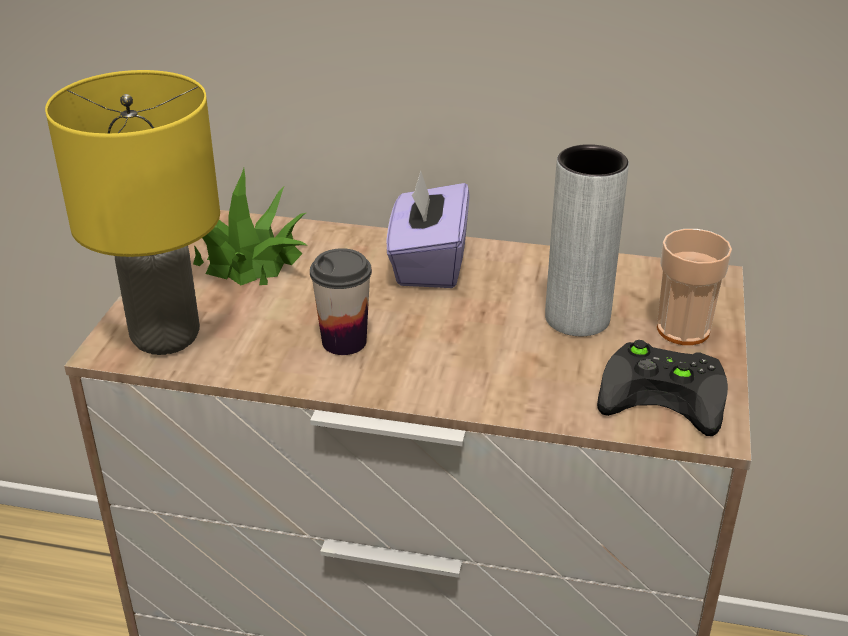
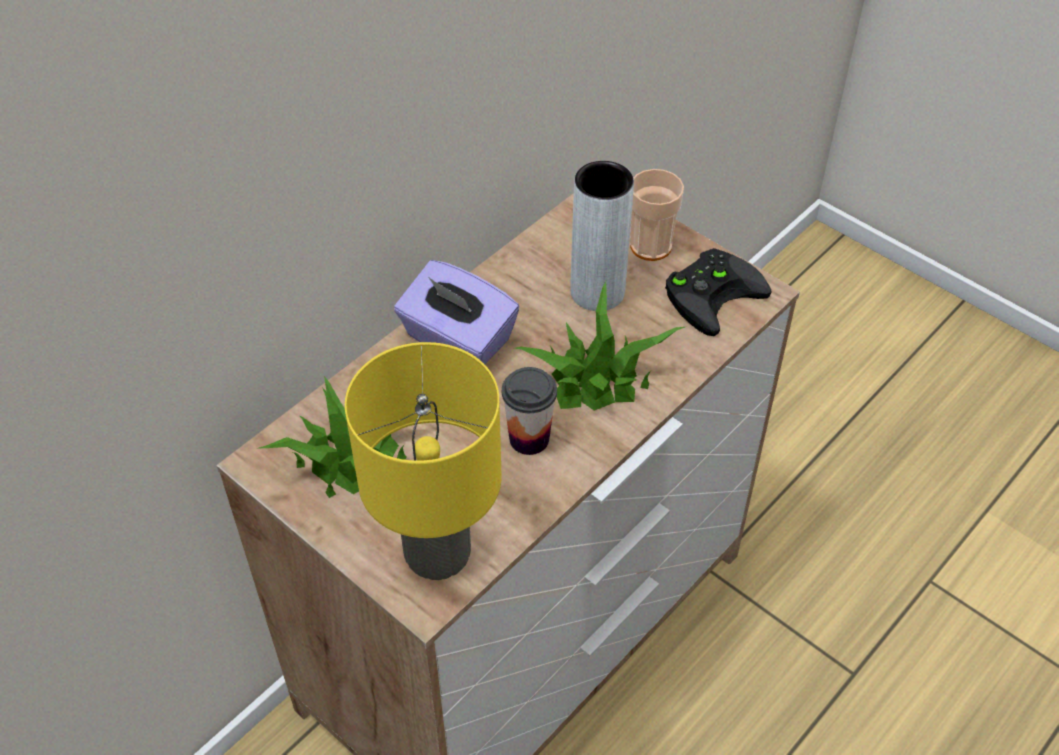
camera: 60 degrees left, 15 degrees up
none -> potted plant [514,281,685,411]

